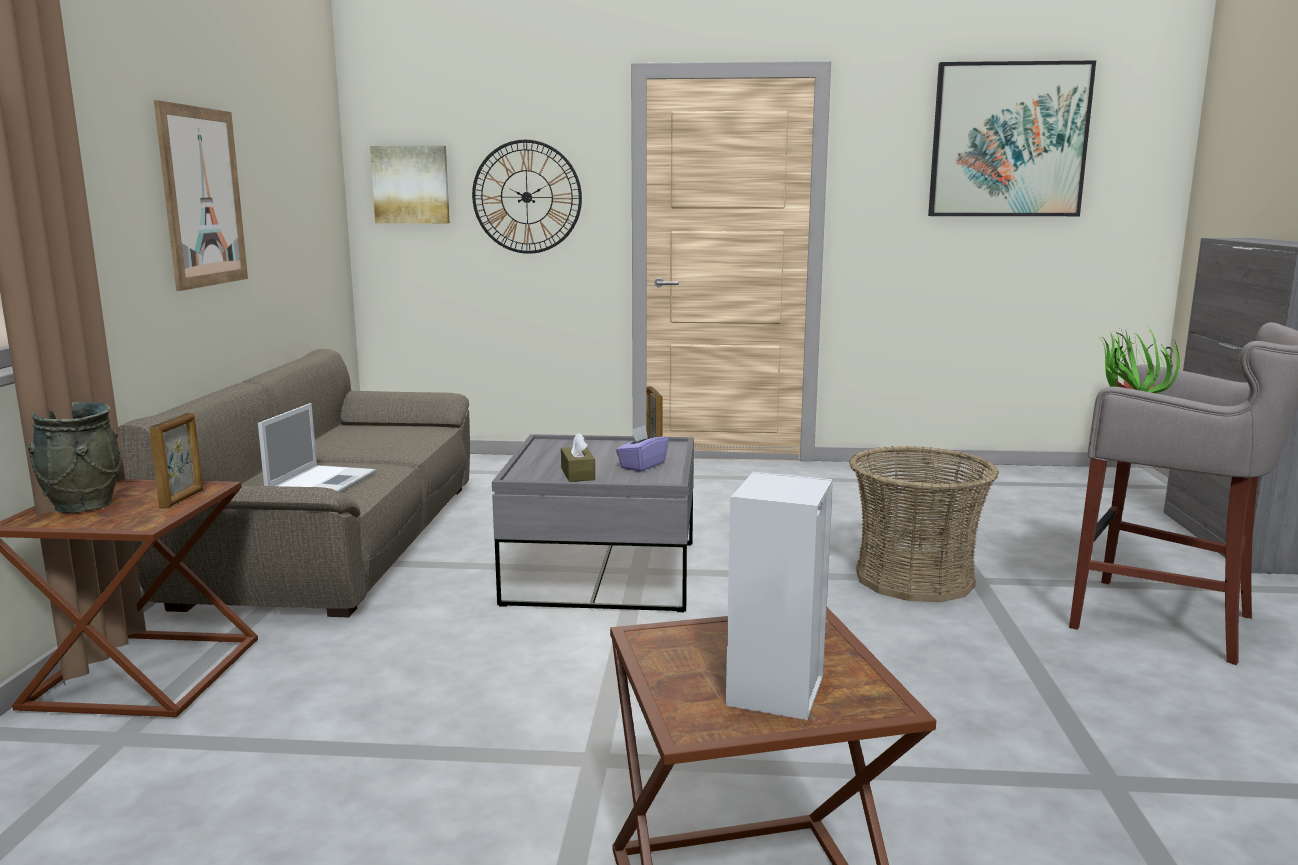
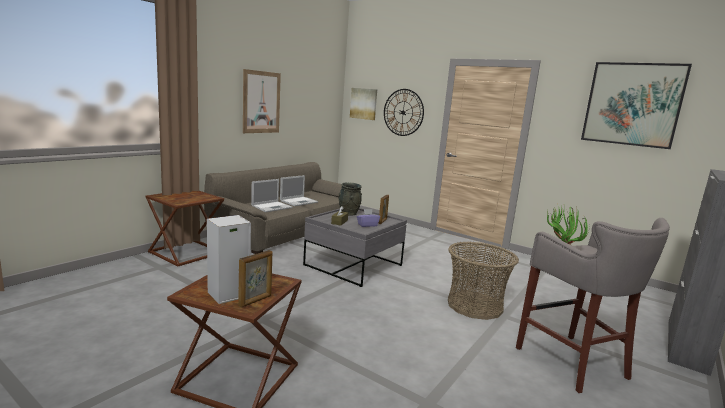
camera: 30 degrees right, 0 degrees up
grey vase [27,402,121,513] -> grey vase moved to [339,183,362,215]
picture frame [149,413,203,509] -> picture frame moved to [238,250,272,308]
none -> laptop [280,175,318,206]

